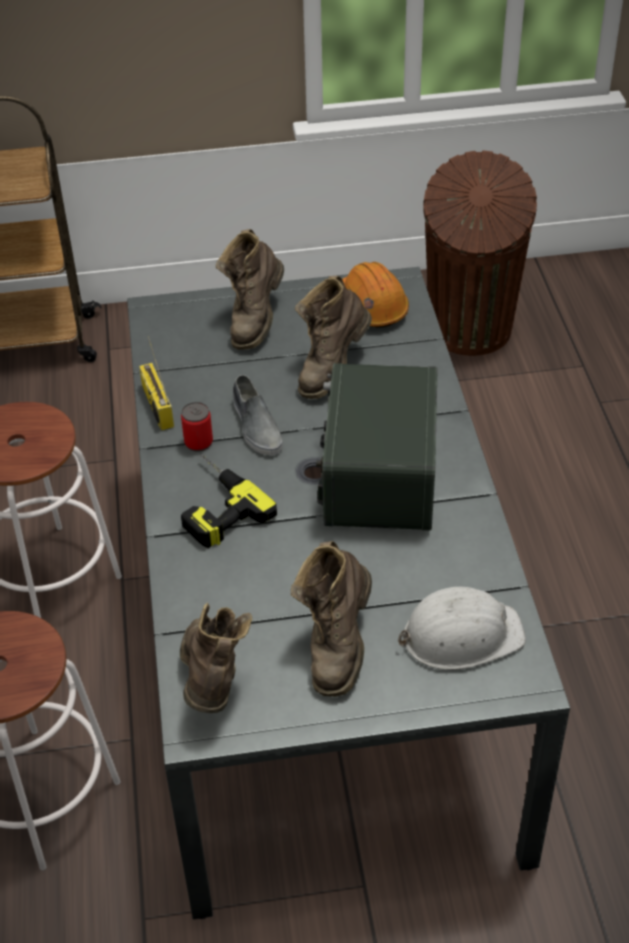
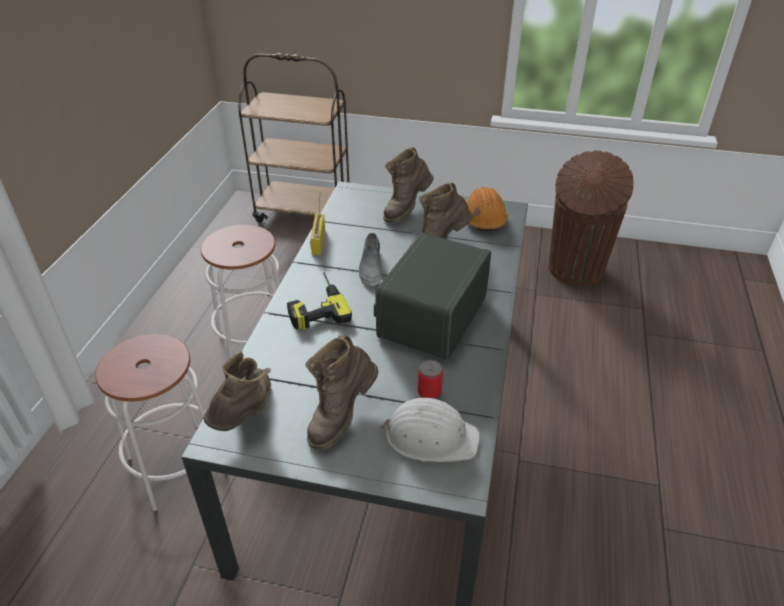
camera: 20 degrees right, 5 degrees down
can [181,402,213,452] -> can moved to [418,360,443,399]

